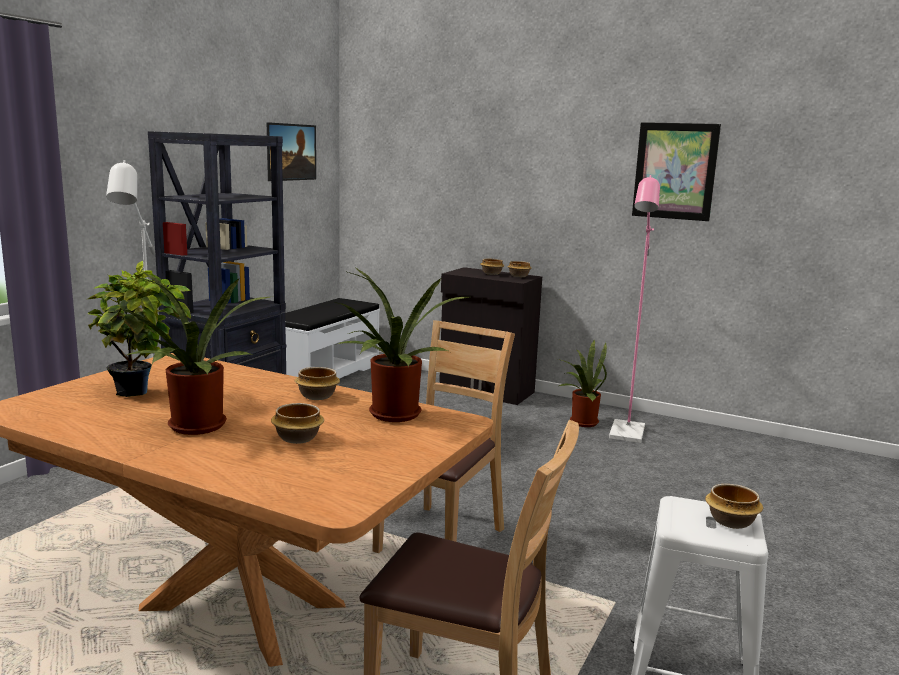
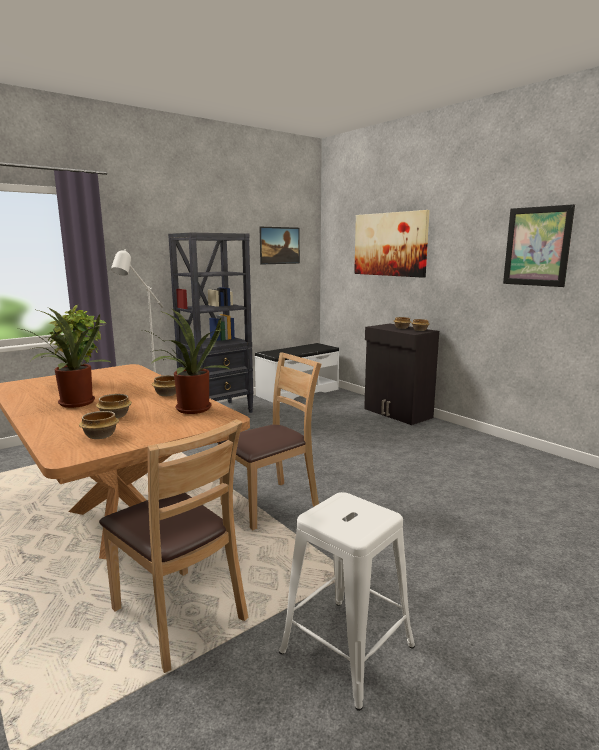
camera: 25 degrees right, 0 degrees up
potted plant [558,340,607,427] -> none
pink floor lamp [609,175,660,443] -> none
bowl [705,484,763,529] -> bowl moved to [79,411,119,439]
none -> picture [354,210,430,278]

